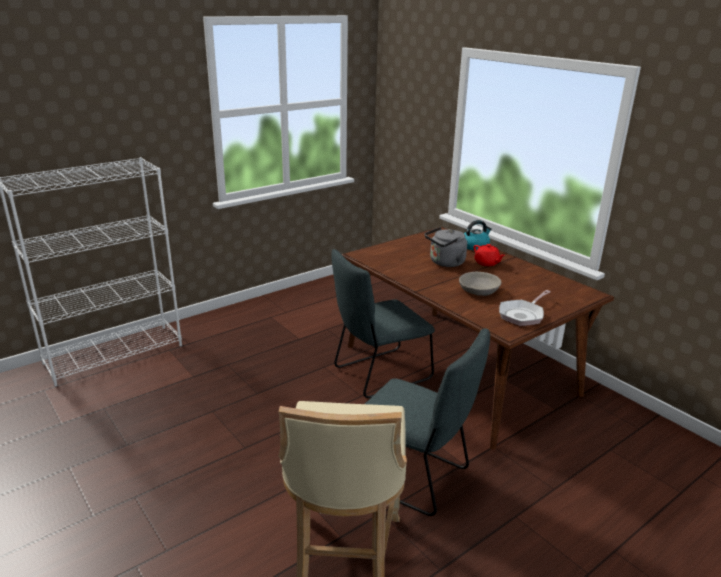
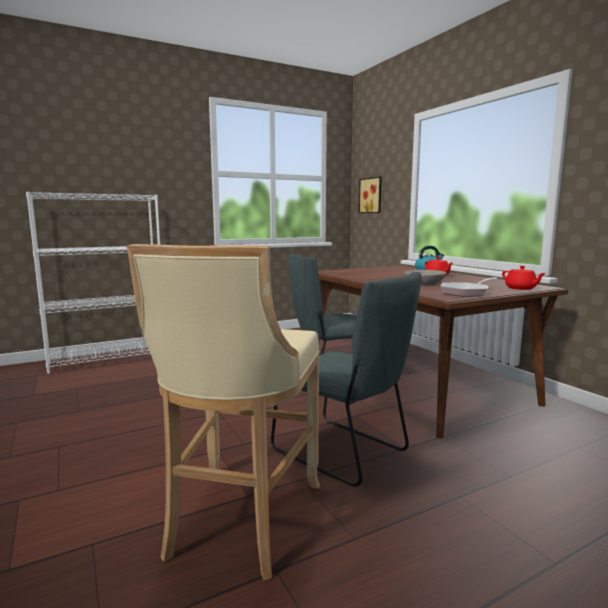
camera: 10 degrees right, 15 degrees down
grey kettle [425,227,467,267] -> none
none -> picture [358,177,382,213]
none -> red teapot [502,266,546,290]

